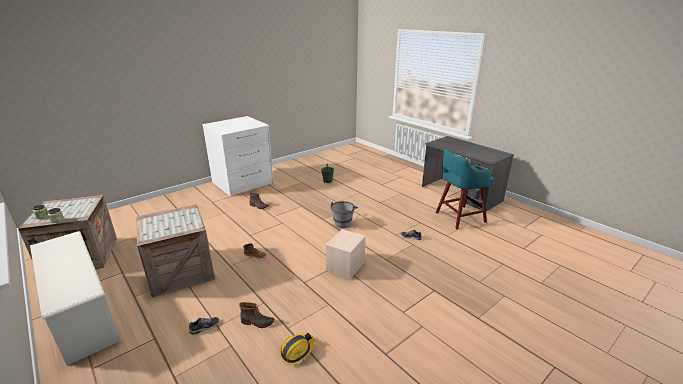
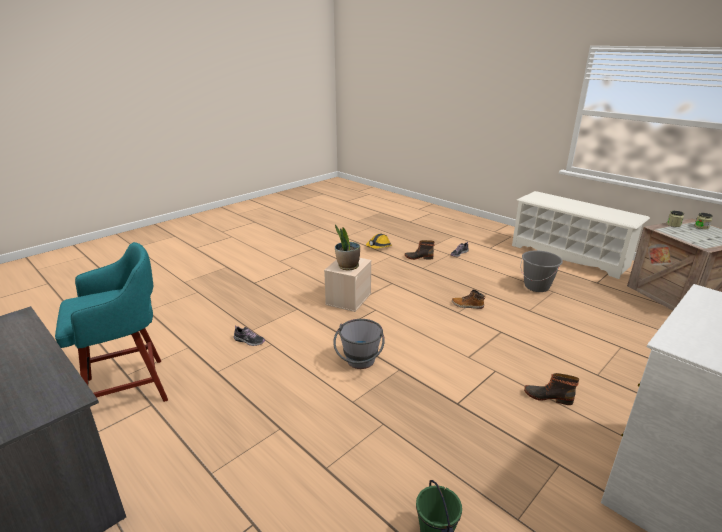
camera: 175 degrees right, 0 degrees up
crate [136,204,215,297] -> grey bucket [521,250,563,292]
none -> potted plant [335,225,360,271]

